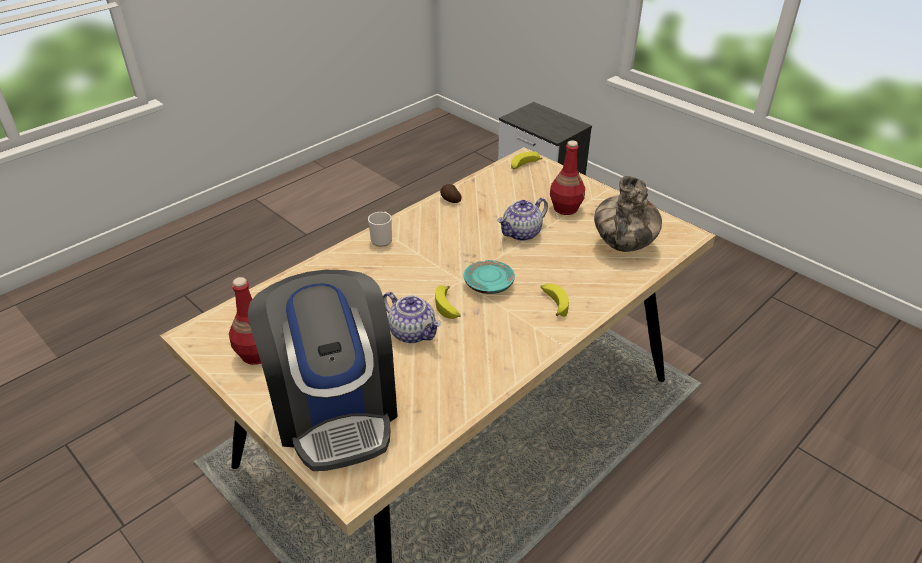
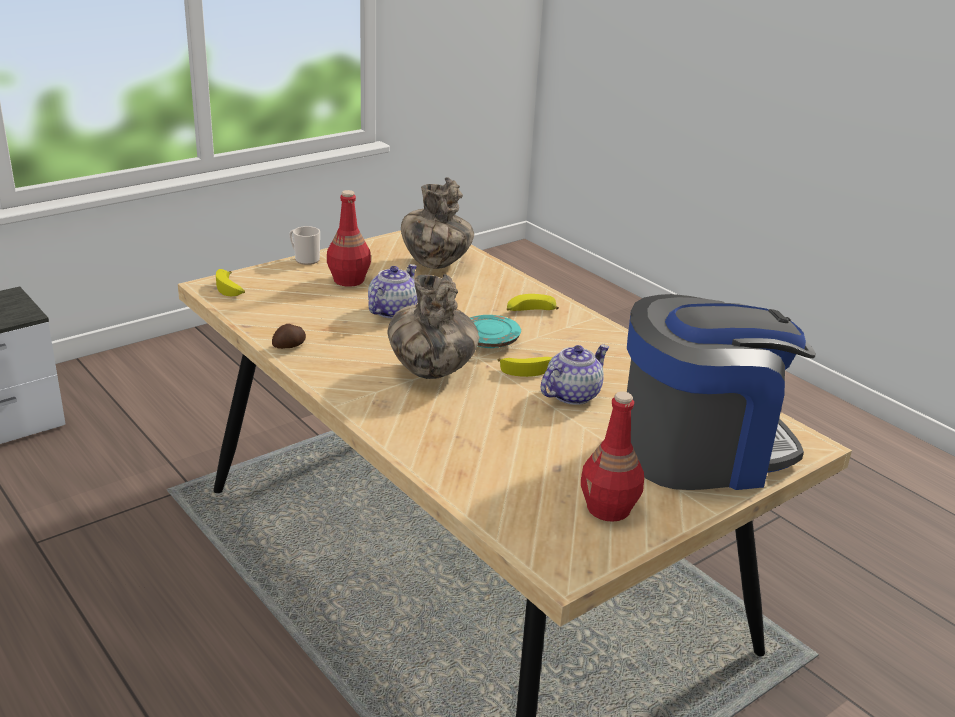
camera: 85 degrees left, 10 degrees down
mug [368,212,392,247] -> mug moved to [289,226,320,265]
teapot [497,198,548,241] -> teapot turned 120 degrees counterclockwise [368,264,418,319]
none -> vase [388,274,479,379]

